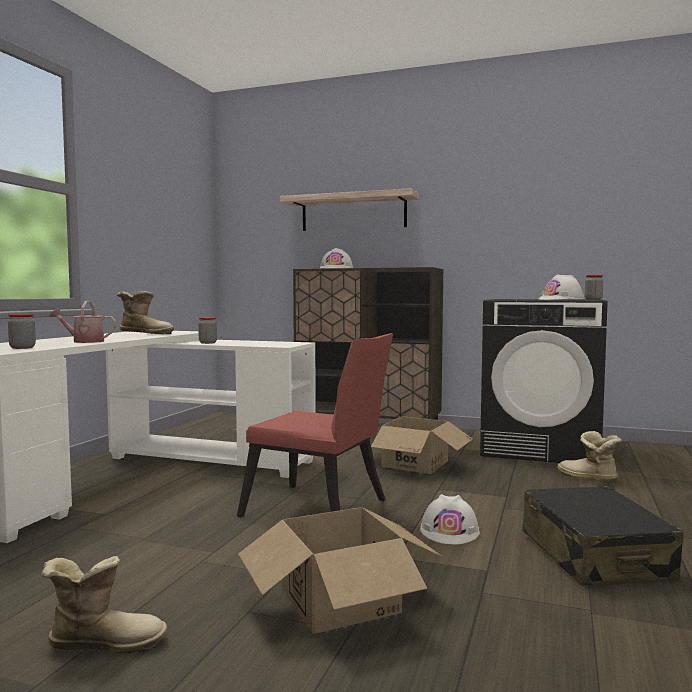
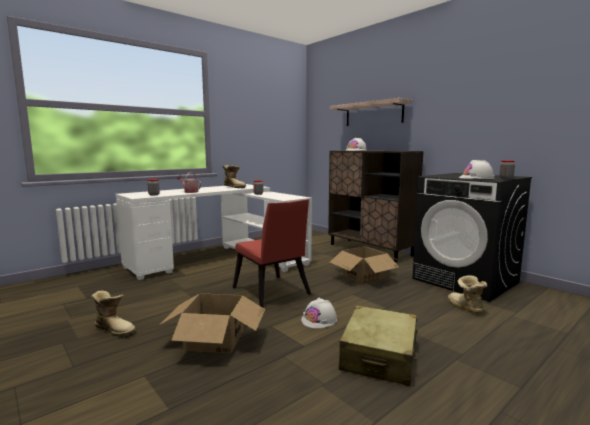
camera: 30 degrees right, 5 degrees up
black suitcase [522,486,684,586] -> beige suitcase [339,305,418,386]

